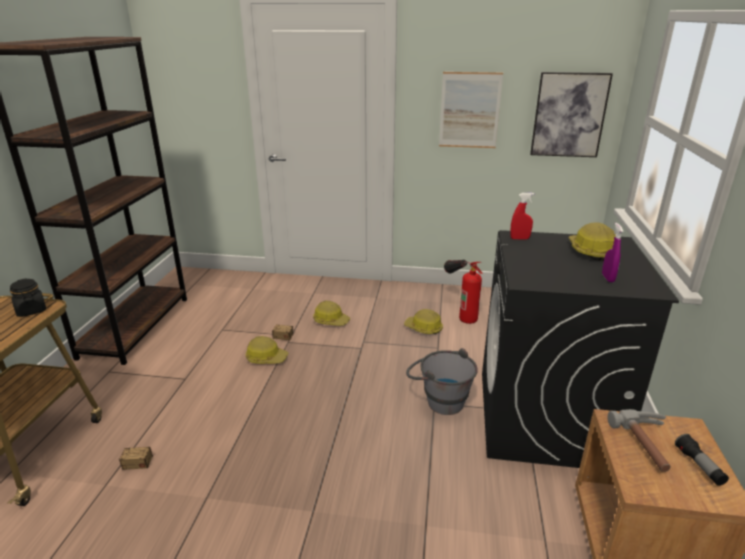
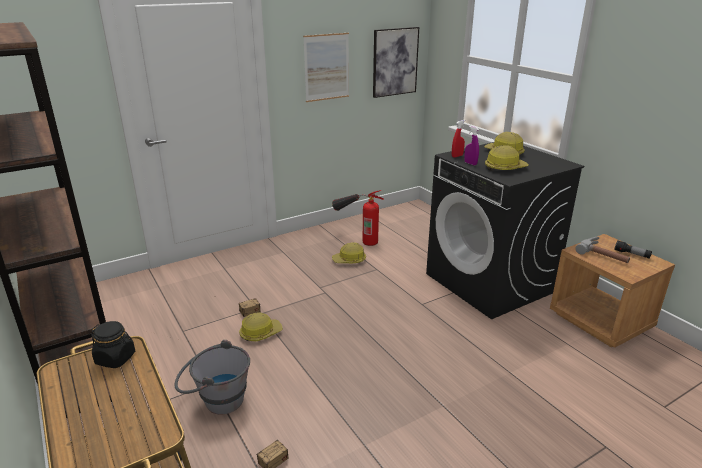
camera: 40 degrees left, 0 degrees up
hard hat [313,301,351,326] -> hard hat moved to [485,145,529,171]
grey bucket [406,348,478,415] -> grey bucket moved to [174,340,250,414]
purple spray bottle [602,223,624,282] -> purple spray bottle moved to [464,126,479,165]

